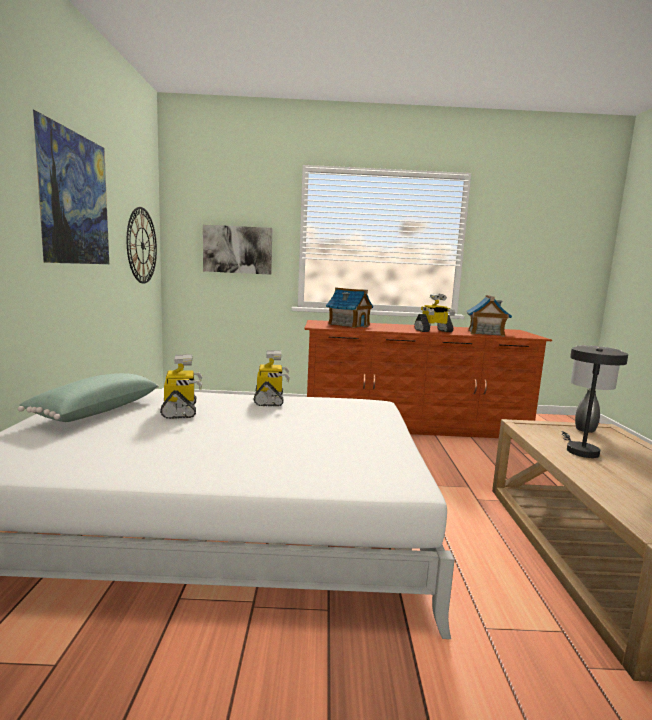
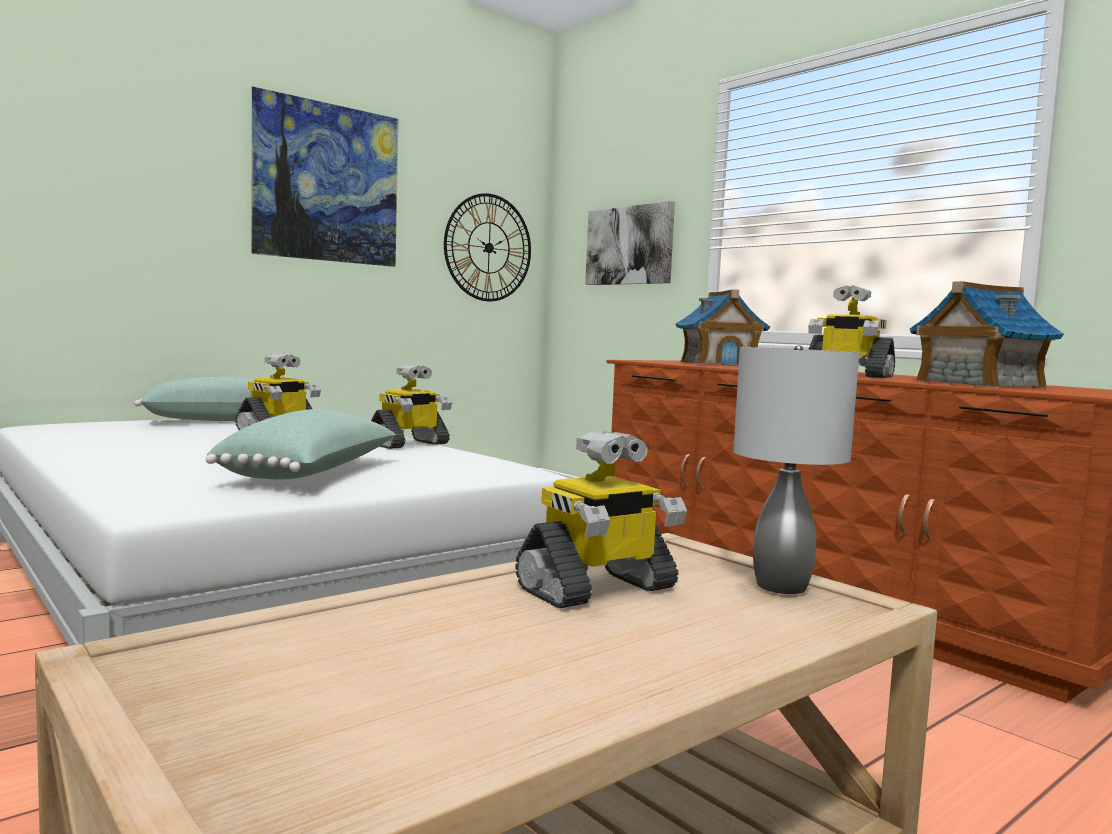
camera: 50 degrees right, 5 degrees down
grey table lamp [561,347,628,458] -> toy robot [515,431,687,608]
none -> green pillow [206,409,396,479]

